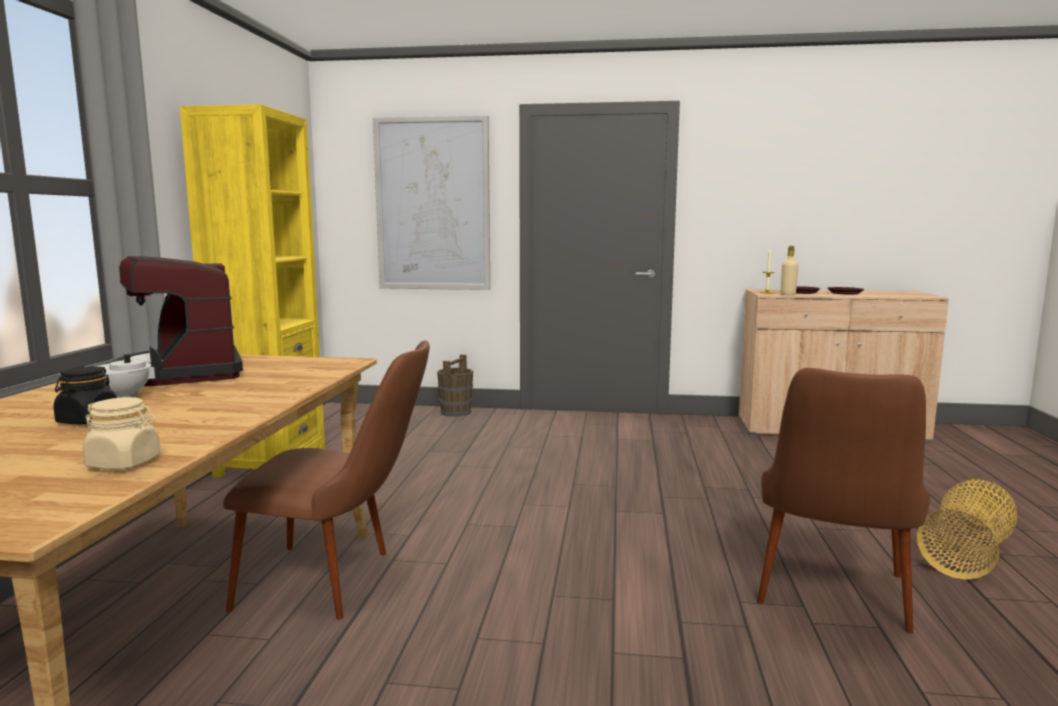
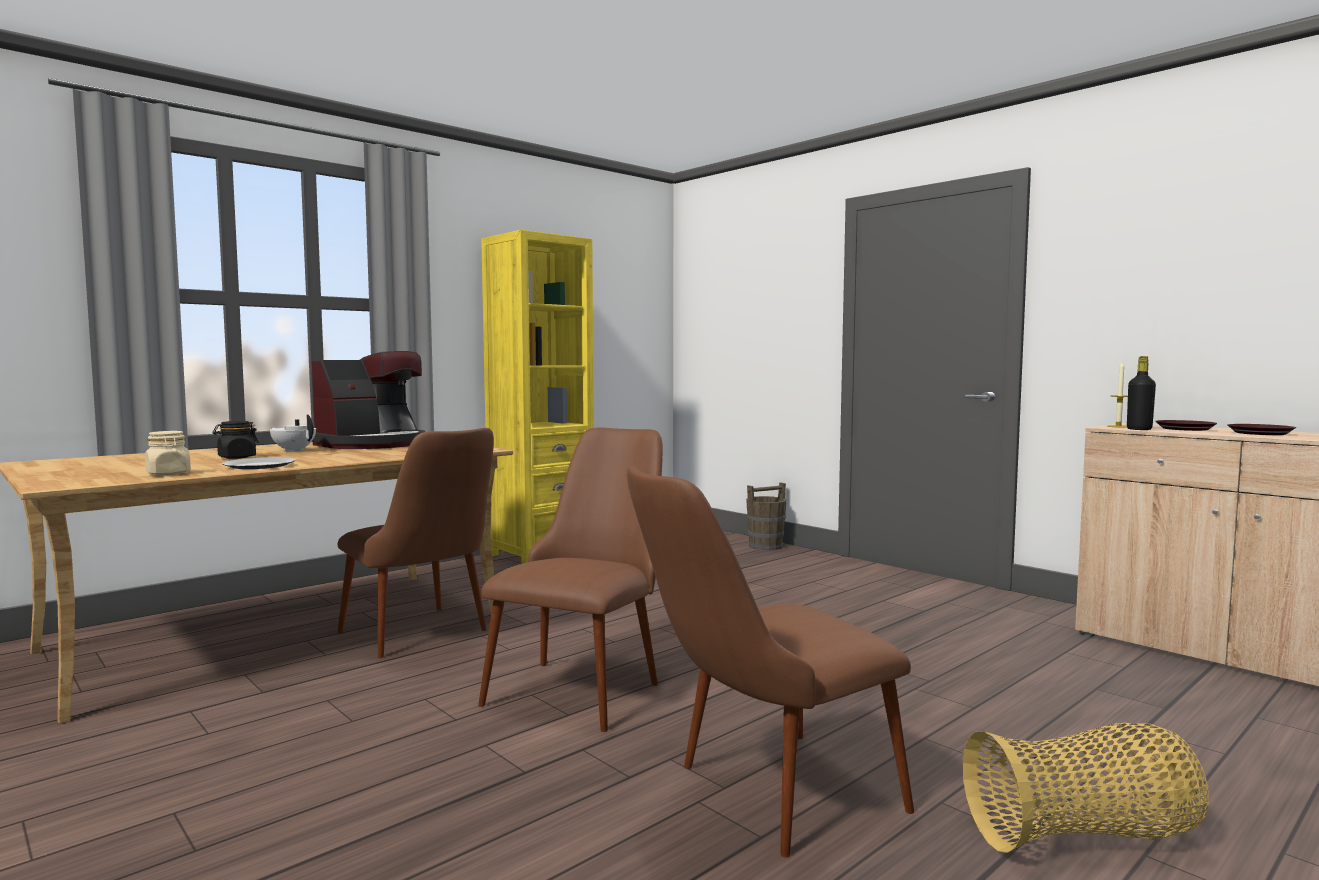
camera: 40 degrees right, 5 degrees down
coffee machine [111,256,243,386] -> coffee machine turned 150 degrees counterclockwise [312,351,425,449]
picture [373,115,490,290] -> none
beige bottle [781,246,798,295] -> black bottle [1127,356,1156,430]
none -> plate [222,457,296,469]
none -> brown chair [478,427,663,732]

